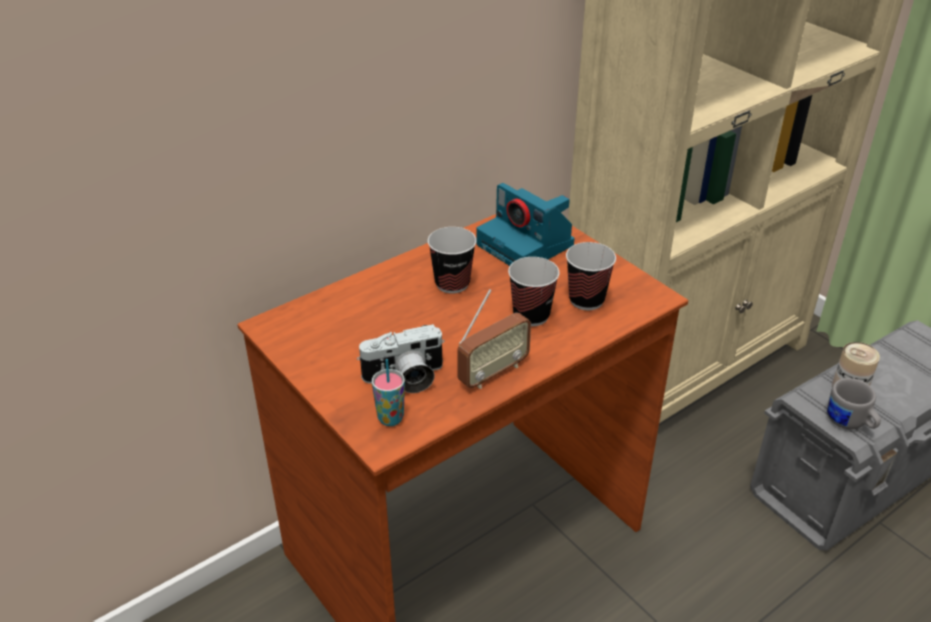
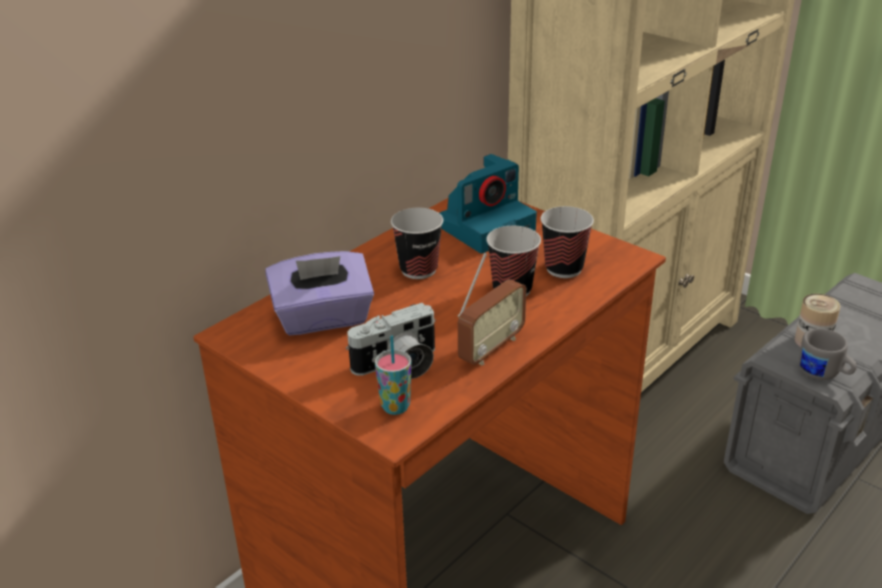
camera: 10 degrees left, 5 degrees down
camera [476,183,574,266] -> camera turned 75 degrees counterclockwise [440,154,537,254]
none -> purple tissue box [265,251,374,335]

